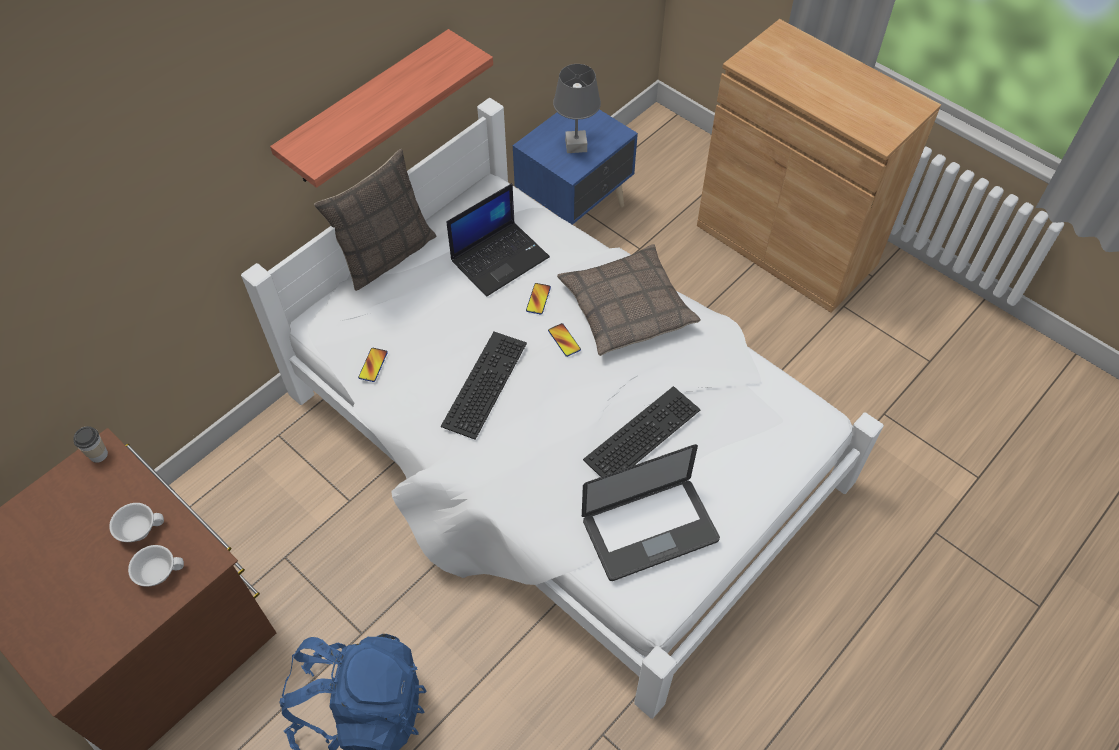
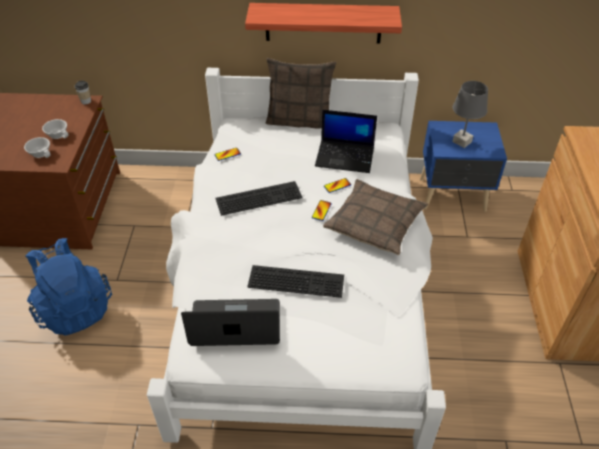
camera: 50 degrees right, 10 degrees down
laptop [582,444,720,581] -> laptop turned 150 degrees clockwise [181,299,280,346]

